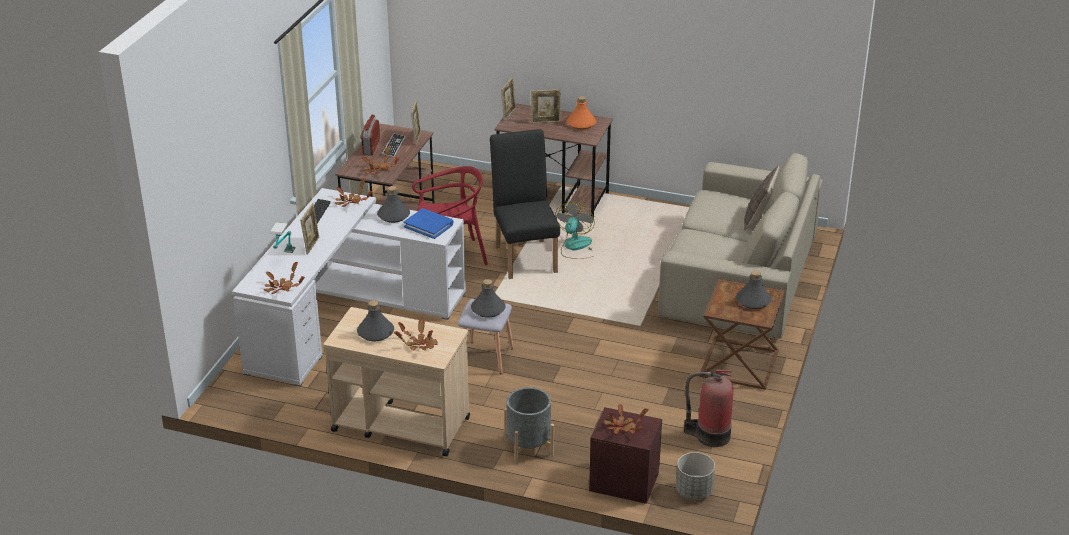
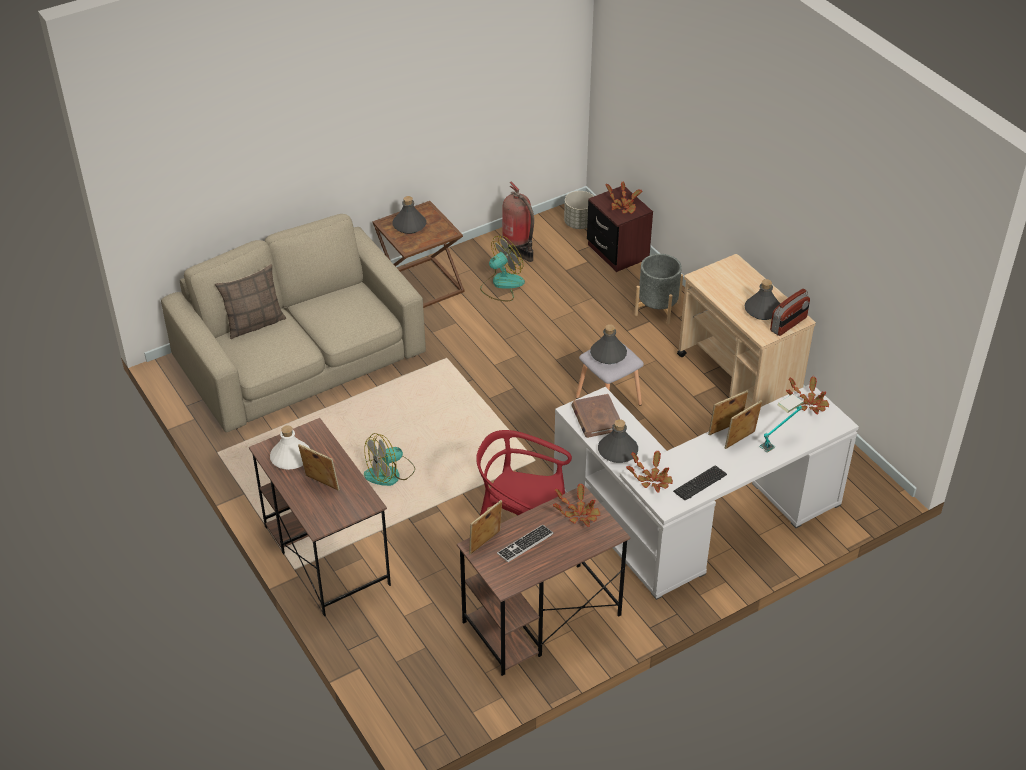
camera: 140 degrees left, 10 degrees up
radio [361,115,380,156] -> radio moved to [770,289,810,336]
potted plant [394,320,438,351] -> none
blue book [403,208,454,239] -> brown book [572,394,620,438]
black chair [490,129,560,279] -> none
picture frame [501,77,516,121] -> picture frame moved to [708,390,748,435]
orange bottle [566,96,596,130] -> white bottle [270,425,309,470]
none -> fan [480,236,525,301]

